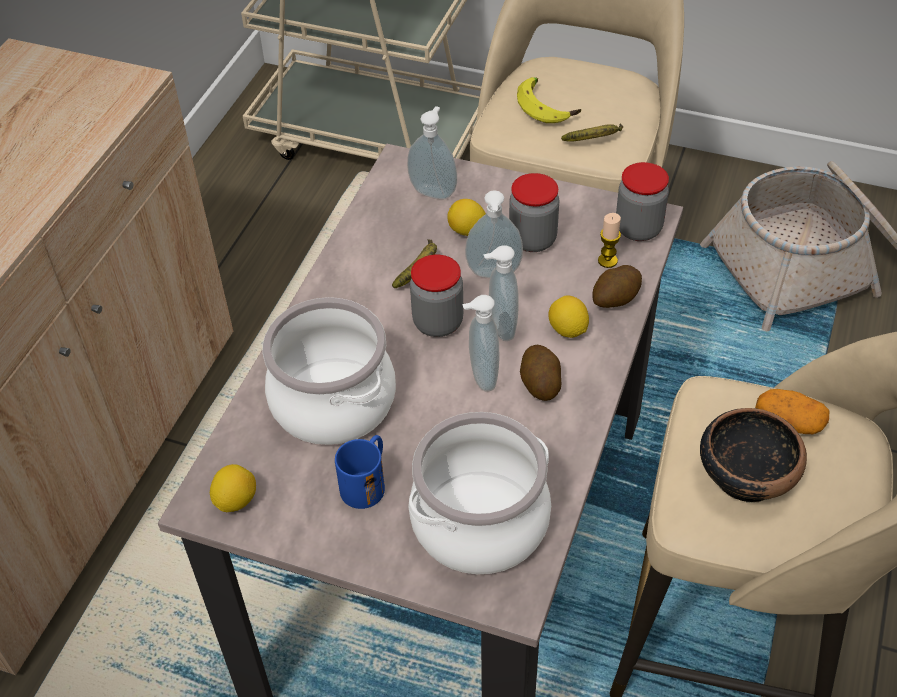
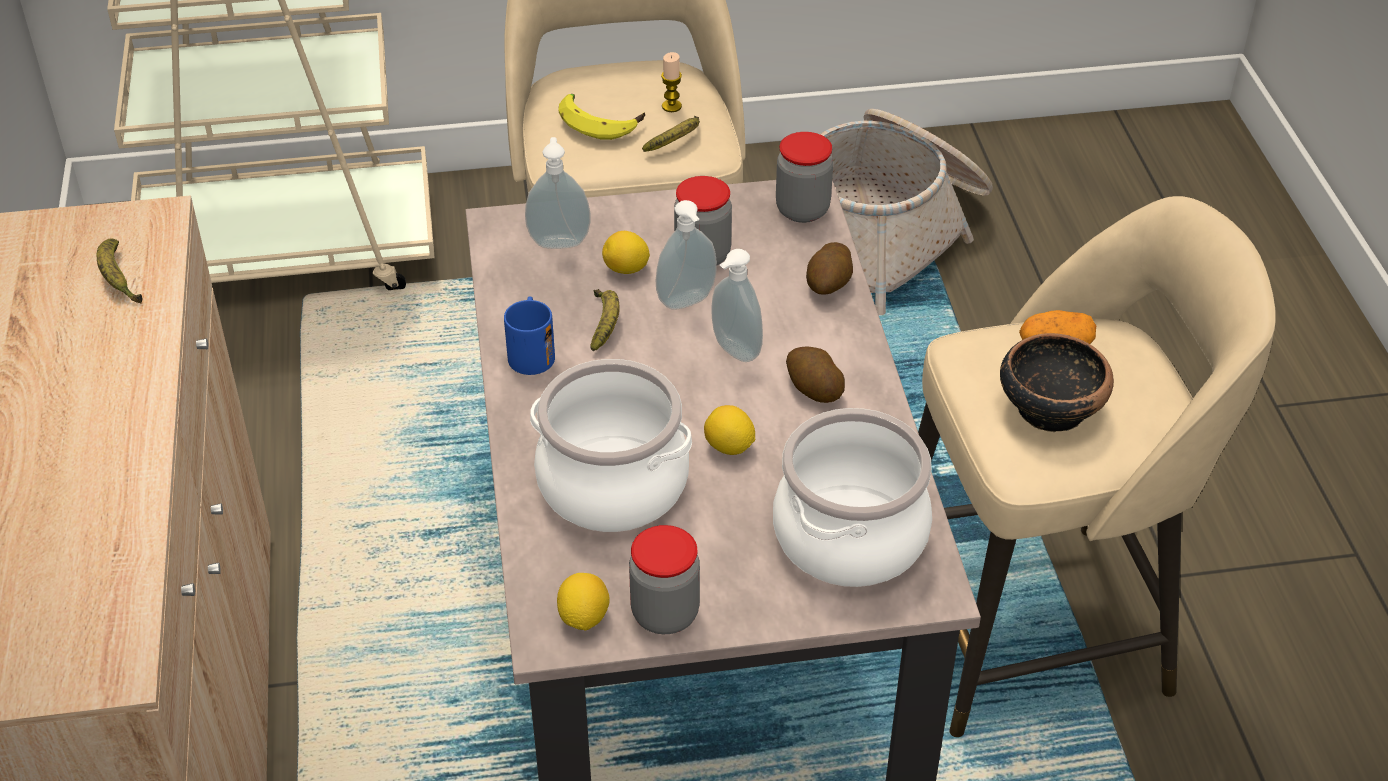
camera: 30 degrees left, 5 degrees down
blue mug [335,435,385,509] -> blue mug moved to [504,297,555,375]
jar [410,255,464,337] -> jar moved to [629,525,700,634]
soap dispenser [462,295,499,392] -> none
lemon [548,296,589,338] -> lemon moved to [704,405,755,455]
candle [598,213,621,268] -> candle moved to [661,52,682,112]
none -> banana [97,238,143,304]

